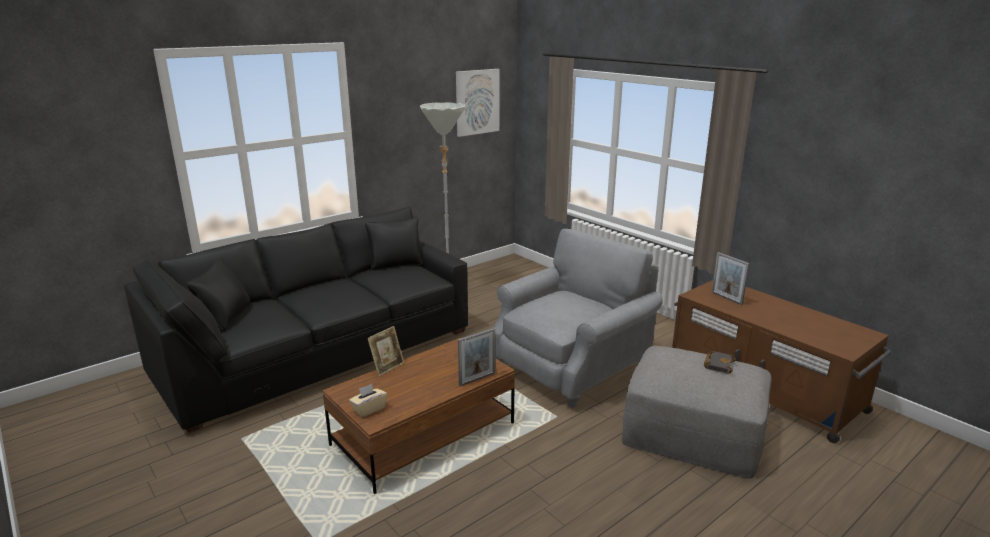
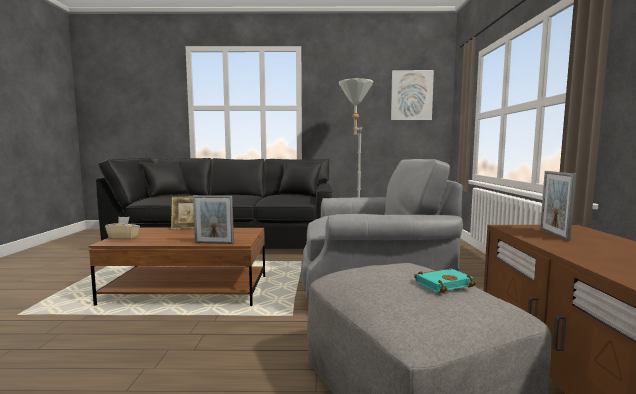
camera: 40 degrees right, 15 degrees down
black book [704,351,736,374] -> turquoise book [414,267,476,293]

